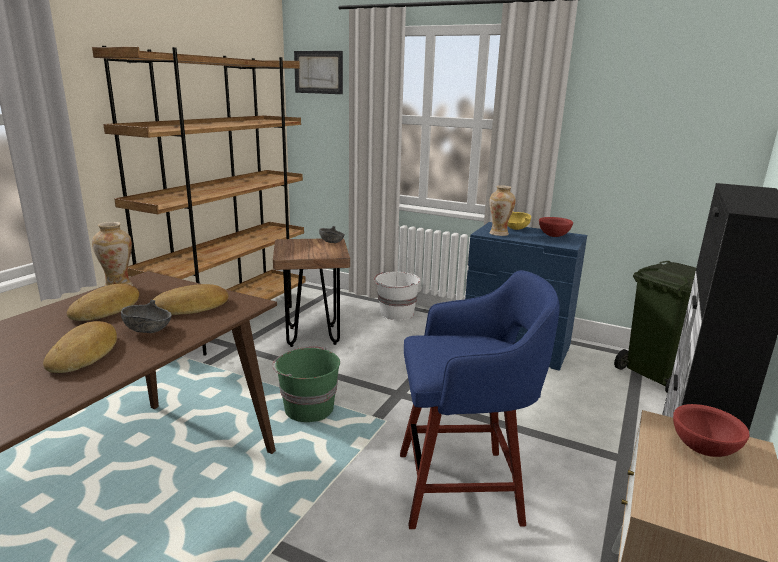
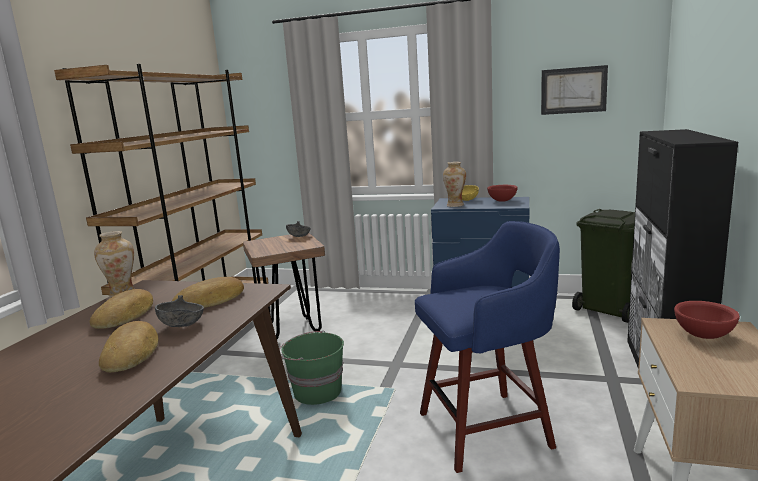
camera: 10 degrees left, 5 degrees down
picture [294,51,343,94] -> picture moved to [541,65,608,115]
white bucket [374,272,420,320] -> none

